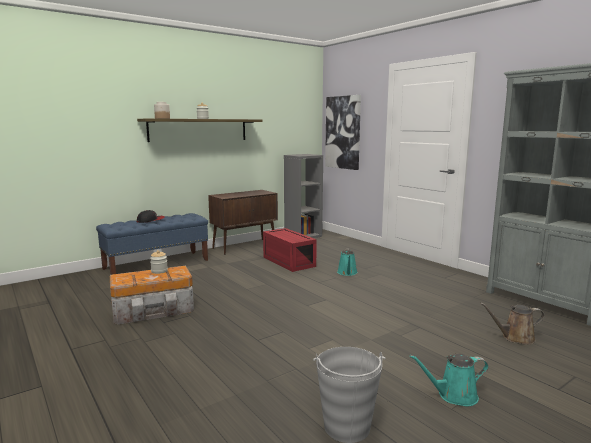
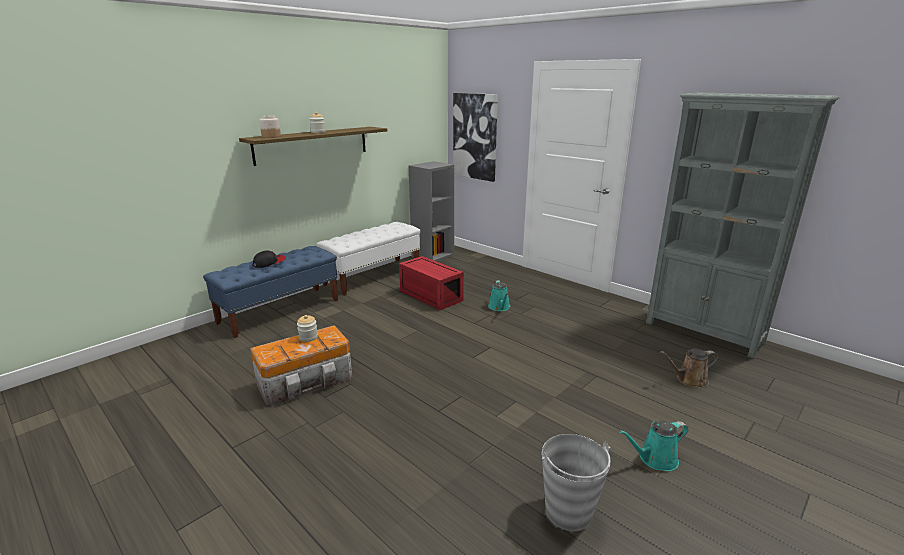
camera: 10 degrees left, 10 degrees up
brown cabinet [208,190,278,255] -> white bench [316,222,421,296]

